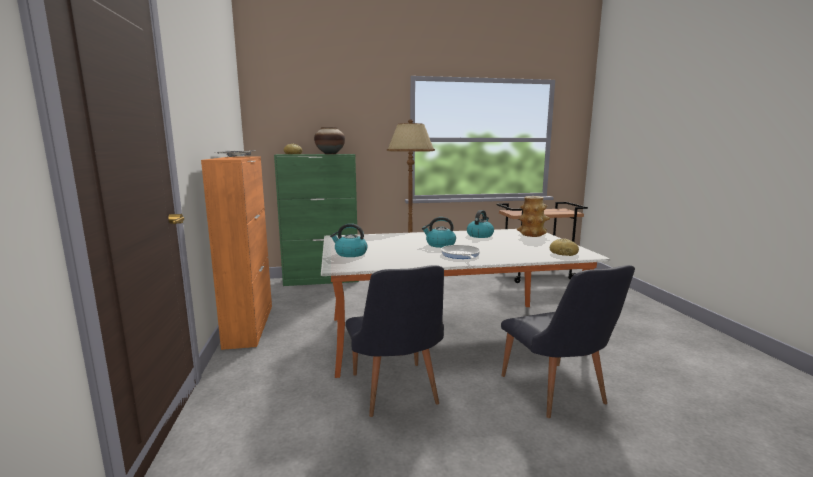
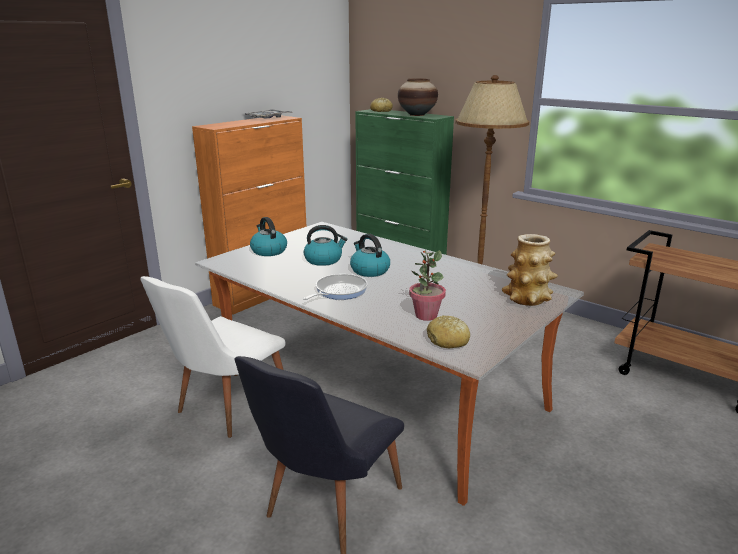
camera: 50 degrees right, 10 degrees up
black chair [345,265,444,417] -> white chair [140,276,286,438]
kettle [467,210,494,238] -> kettle moved to [303,225,348,266]
none -> potted plant [409,250,446,321]

